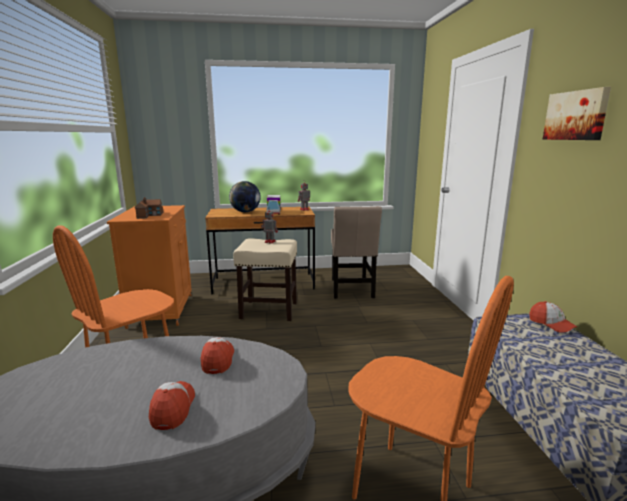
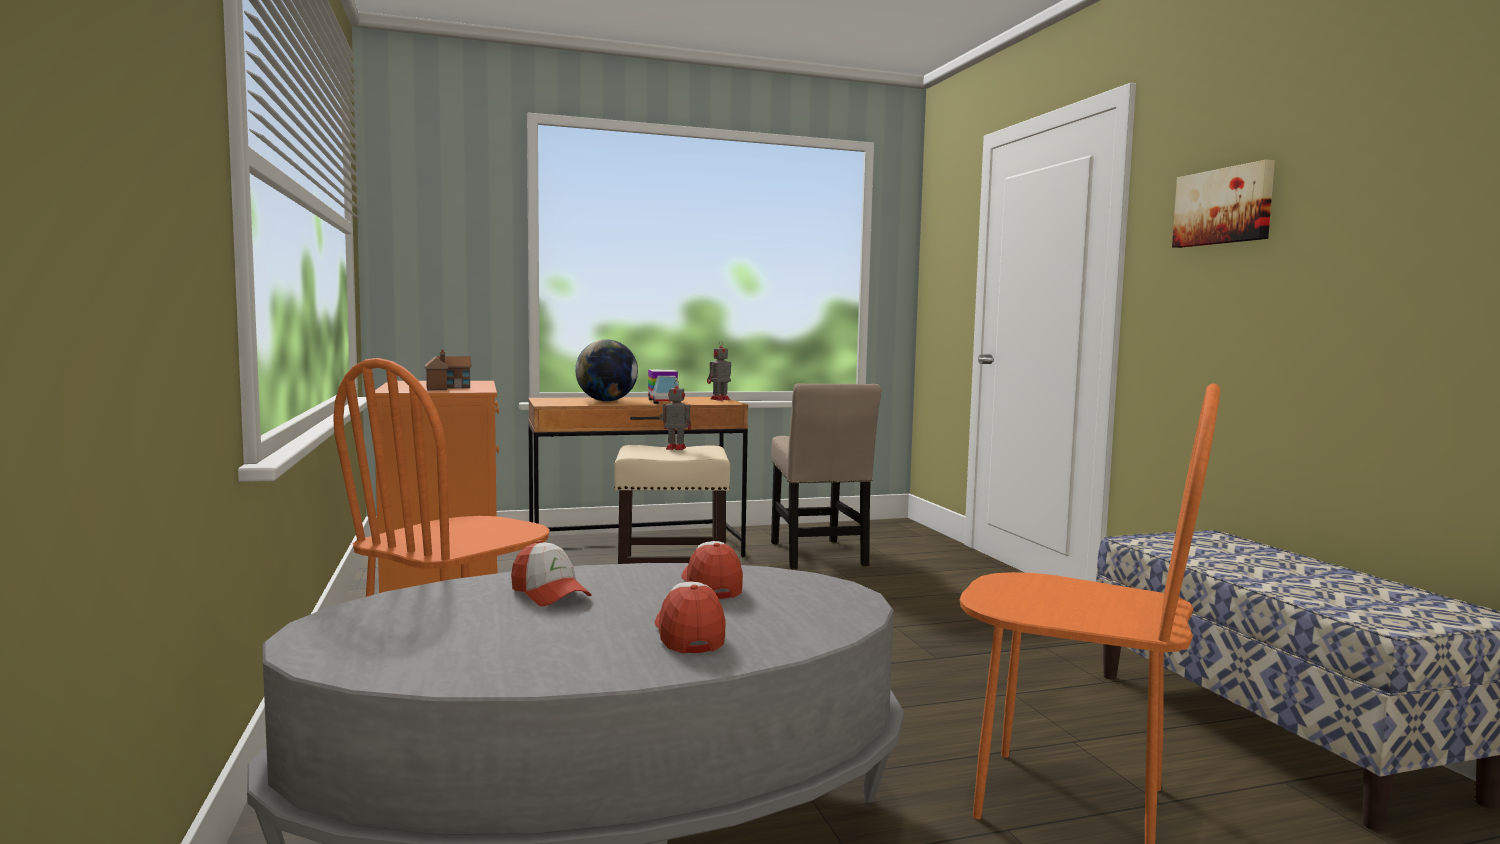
camera: 10 degrees left, 10 degrees down
cap [530,301,577,333] -> cap moved to [511,540,592,606]

